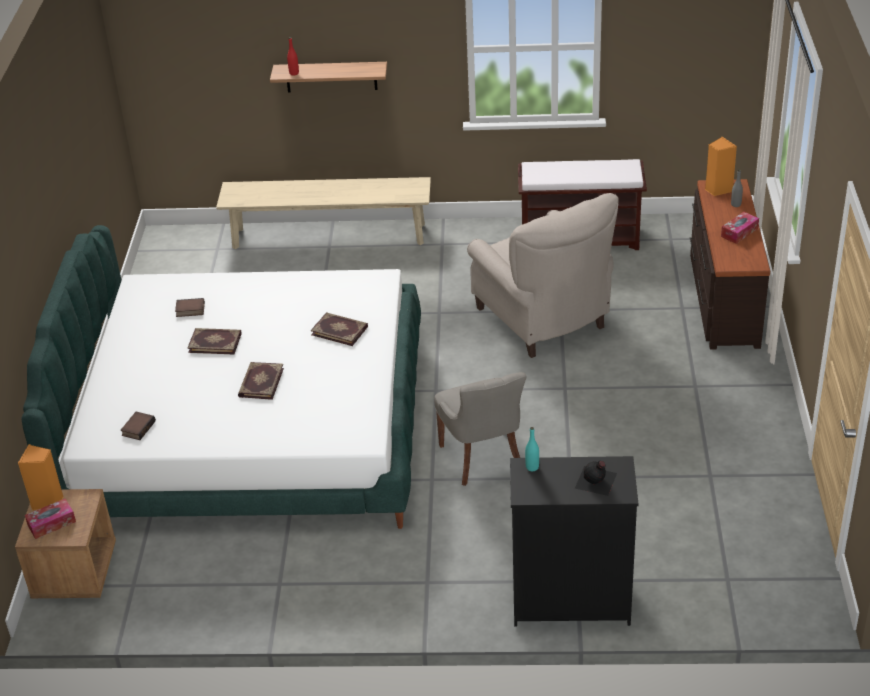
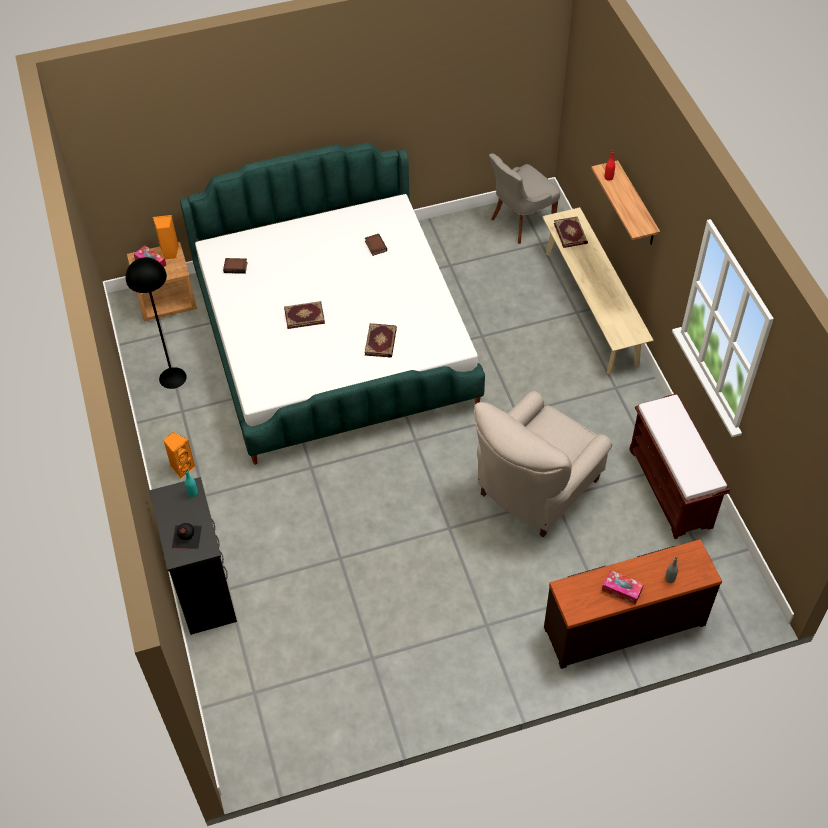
camera: 70 degrees right, 15 degrees up
book [187,328,242,354] -> book moved to [554,217,588,248]
grey chair [434,372,527,486] -> grey chair moved to [489,153,560,244]
orange speaker [705,137,737,196] -> orange speaker moved to [163,432,195,479]
none -> black floor lamp [126,257,187,389]

